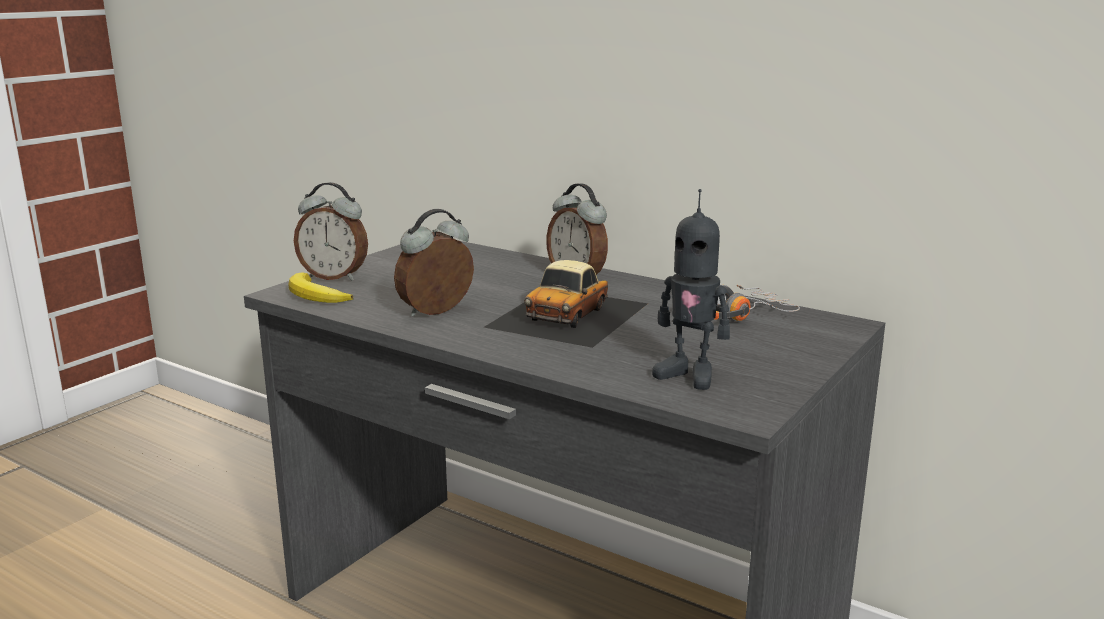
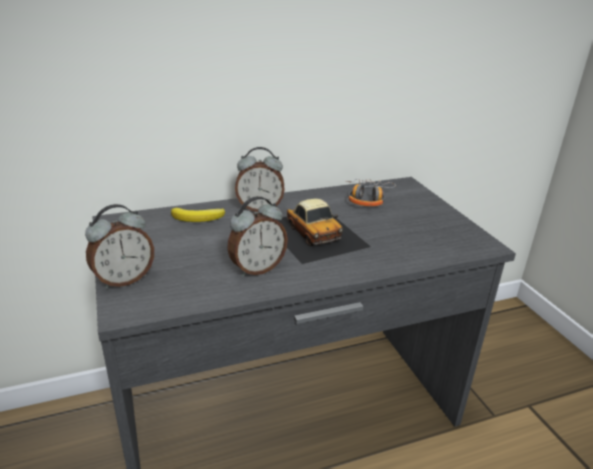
camera: 55 degrees left, 10 degrees up
banana [289,272,353,303] -> banana moved to [171,208,225,222]
alarm clock [394,209,474,317] -> alarm clock turned 120 degrees counterclockwise [227,196,288,277]
toy robot [652,189,730,390] -> none

